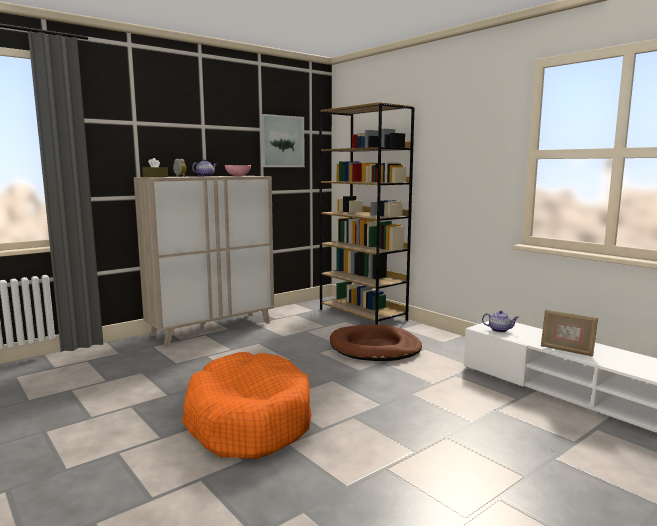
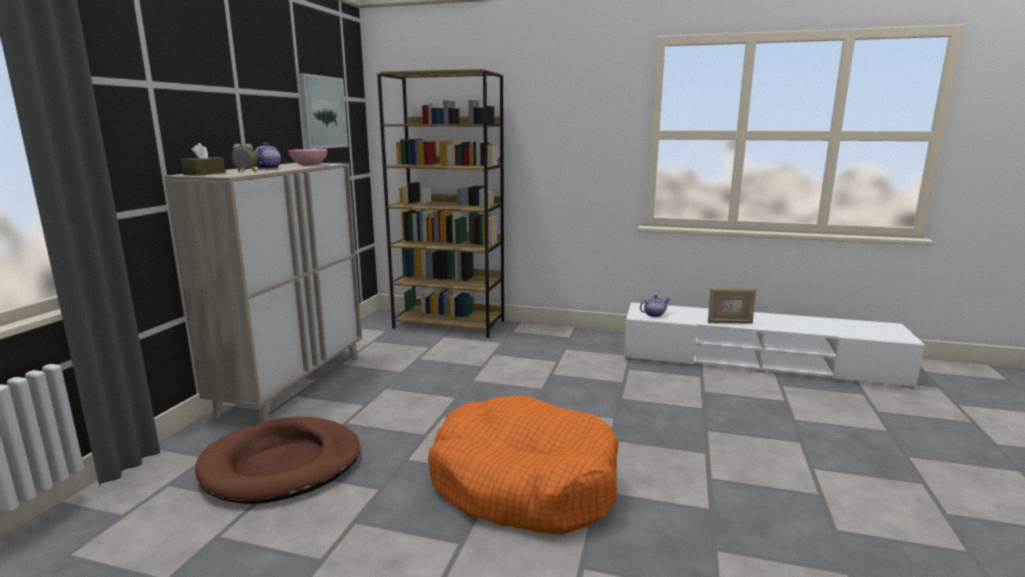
camera: 35 degrees left, 5 degrees up
brown dog bed [330,324,422,361] -> brown dog bed moved to [195,417,361,504]

